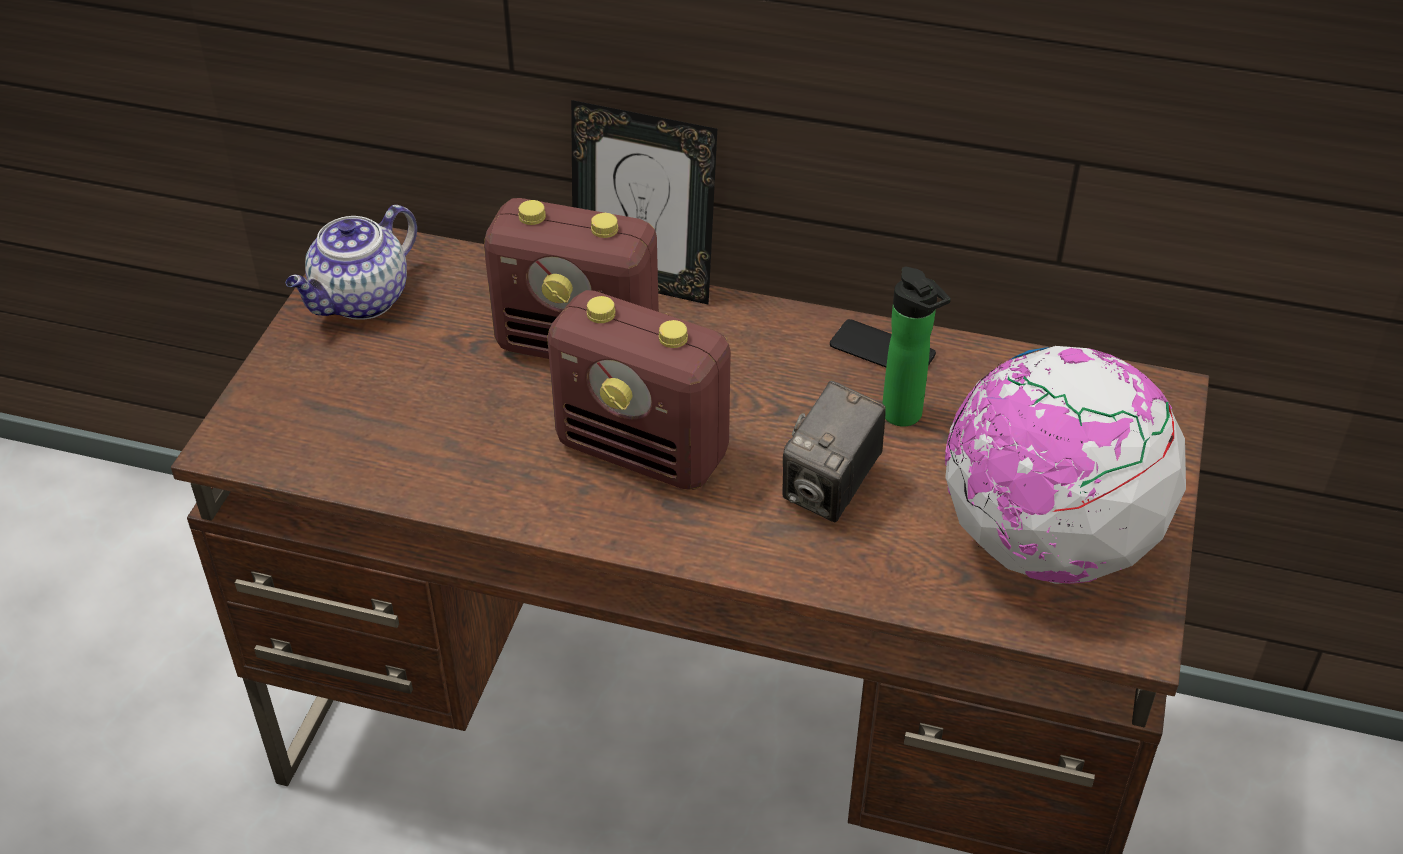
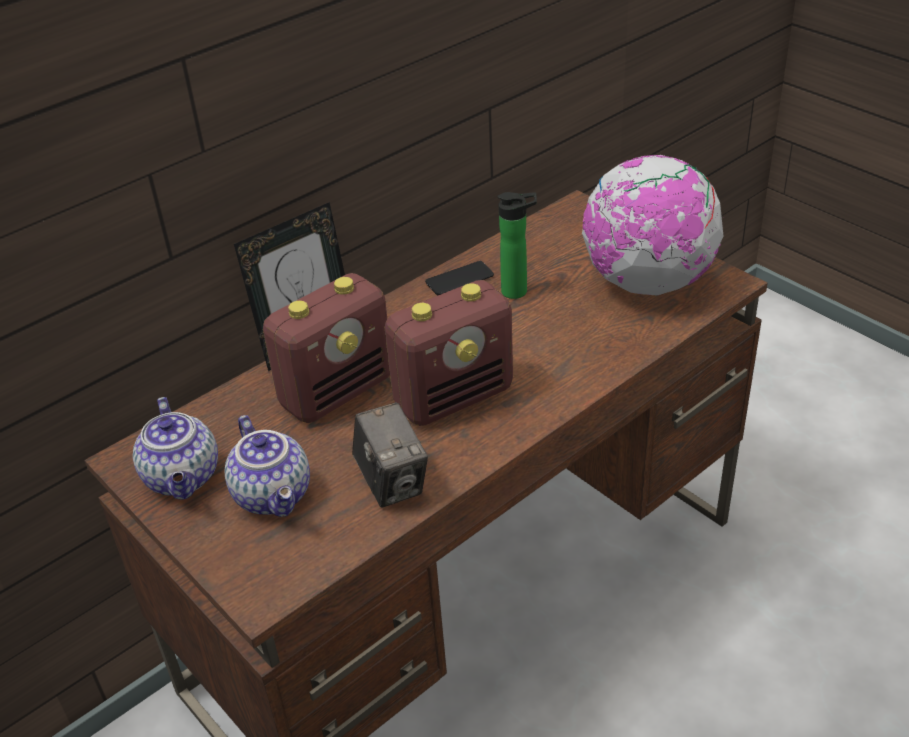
camera: 55 degrees left, 5 degrees down
camera [782,381,886,522] -> camera moved to [352,402,428,507]
none -> teapot [225,415,310,517]

